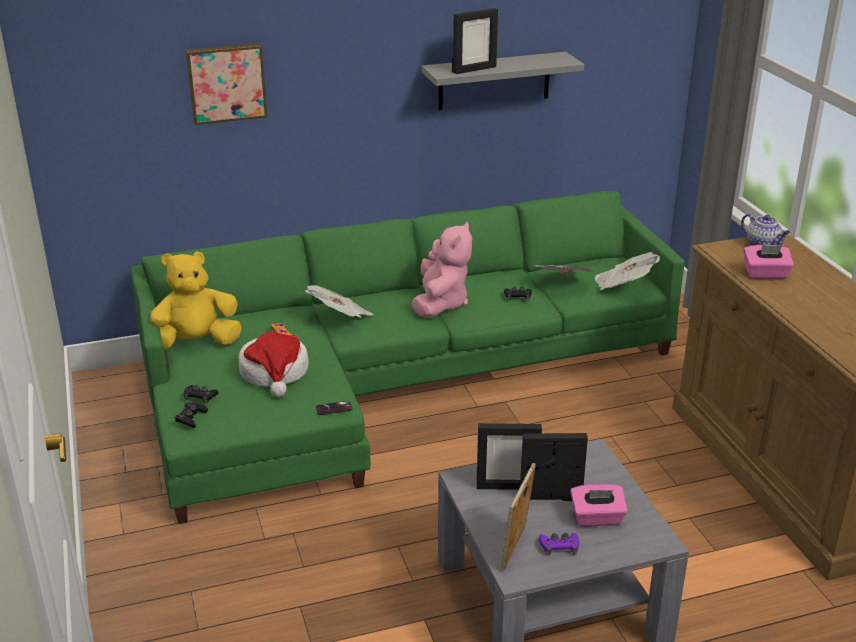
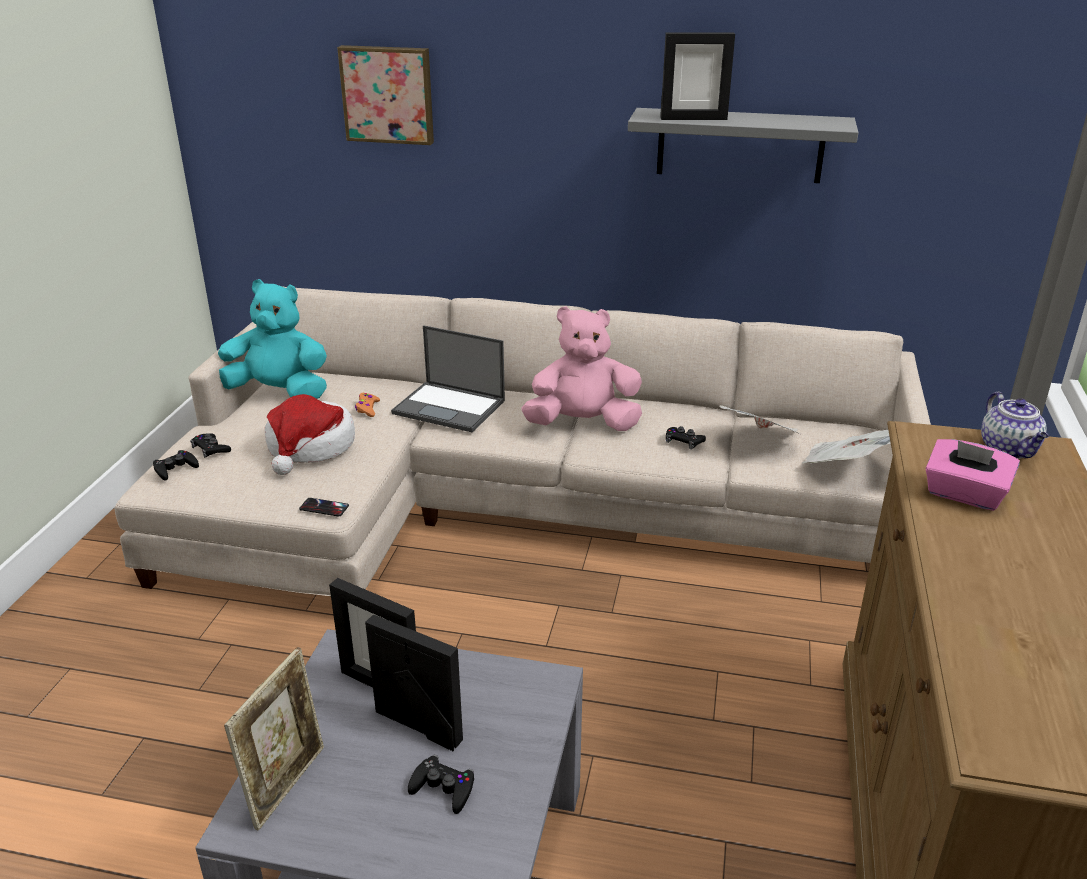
camera: 30 degrees right, 0 degrees up
green sofa [131,191,685,524] -> beige sofa [114,286,931,596]
yellow plush toy [150,251,242,350] -> turquoise plush toy [218,279,327,399]
newspaper [305,285,374,317] -> laptop [391,325,505,433]
pink plush toy [412,222,472,318] -> pink plush toy turned 135 degrees counterclockwise [522,306,642,431]
picture frame [500,463,536,571] -> picture frame turned 150 degrees clockwise [224,647,324,831]
purple game controller [539,533,580,555] -> none
pink tissue box [570,484,628,527] -> black game controller [408,755,474,814]

